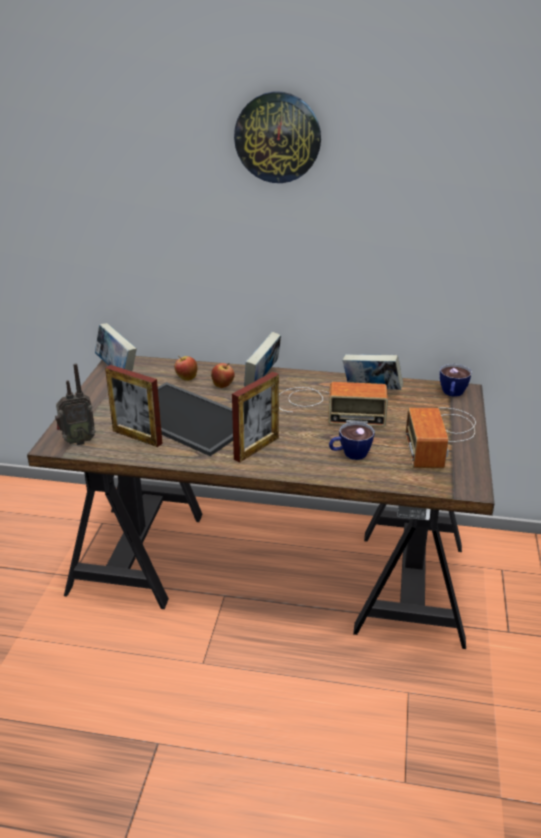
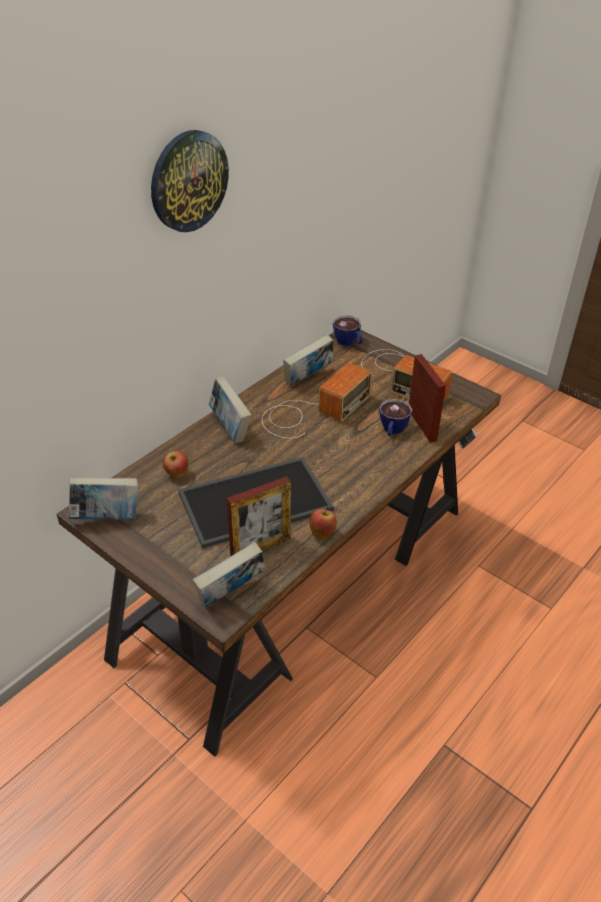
camera: 60 degrees left, 10 degrees up
radio [55,363,96,445] -> book [193,542,265,608]
apple [211,363,235,388] -> apple moved to [309,507,337,539]
picture frame [232,372,279,462] -> picture frame moved to [409,354,446,443]

